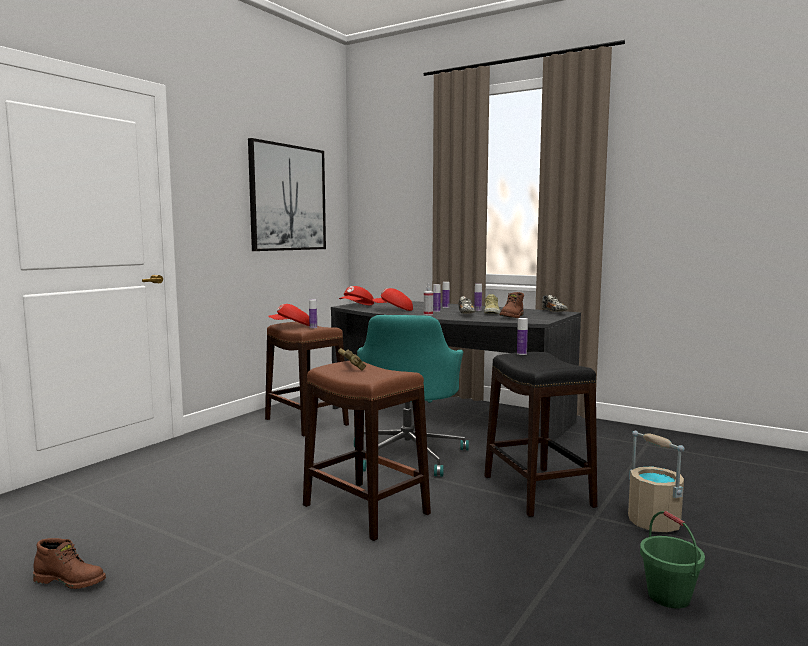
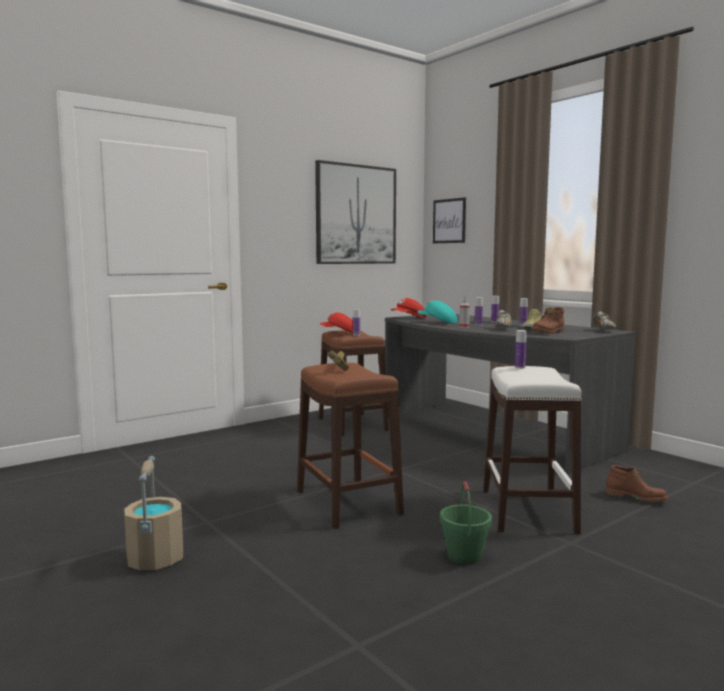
camera: 20 degrees right, 0 degrees up
brown boot [33,538,106,589] -> brown boot moved to [605,465,669,502]
turquoise office chair [354,315,469,476] -> none
red cap [372,288,413,311] -> turquoise cap [418,300,457,324]
black stool [484,352,597,517] -> white stool [483,366,581,534]
beige bucket [628,431,685,532] -> beige bucket moved to [124,456,183,570]
green bucket [640,511,705,609] -> green bucket moved to [440,481,492,564]
none -> picture [433,197,466,243]

